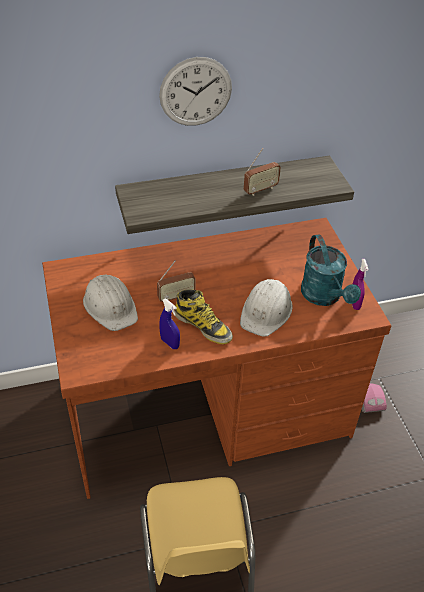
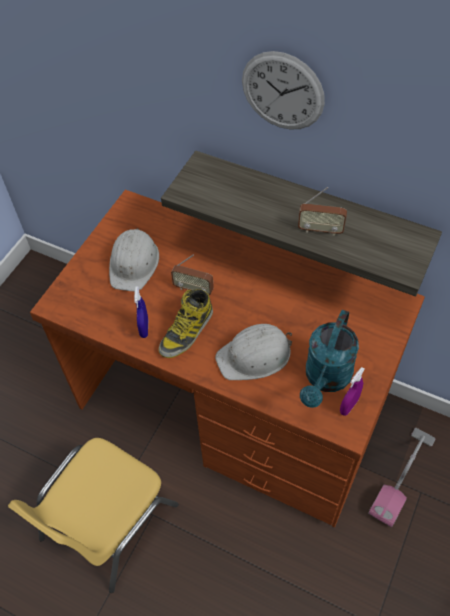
camera: 45 degrees right, 10 degrees up
boot [174,289,233,344] -> boot turned 45 degrees clockwise [158,289,213,358]

